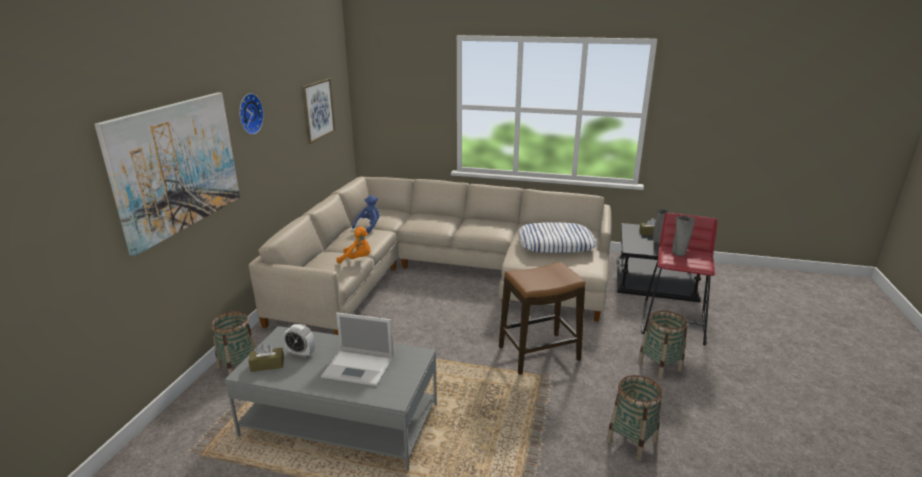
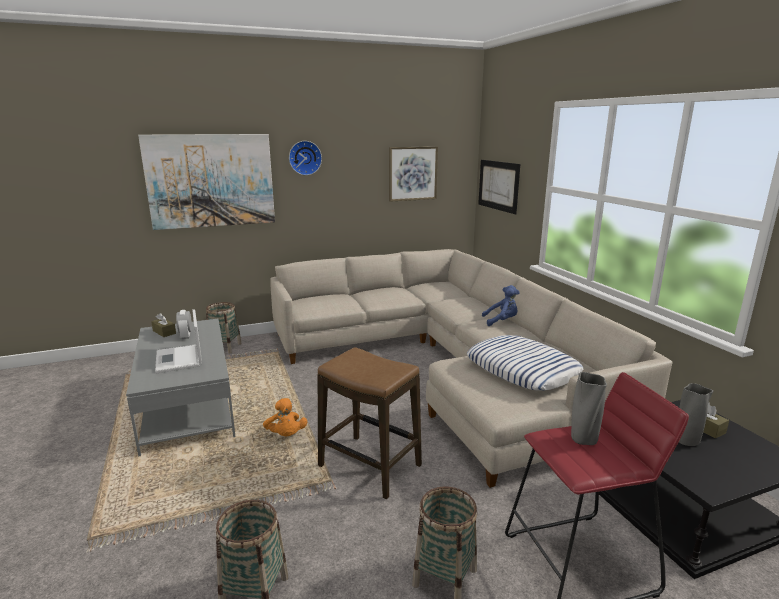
camera: 55 degrees right, 5 degrees down
orange plush toy [337,227,371,264] -> orange plush toy moved to [263,398,307,436]
blue plush toy [352,195,380,234] -> blue plush toy moved to [482,285,520,326]
none -> picture [478,160,520,214]

